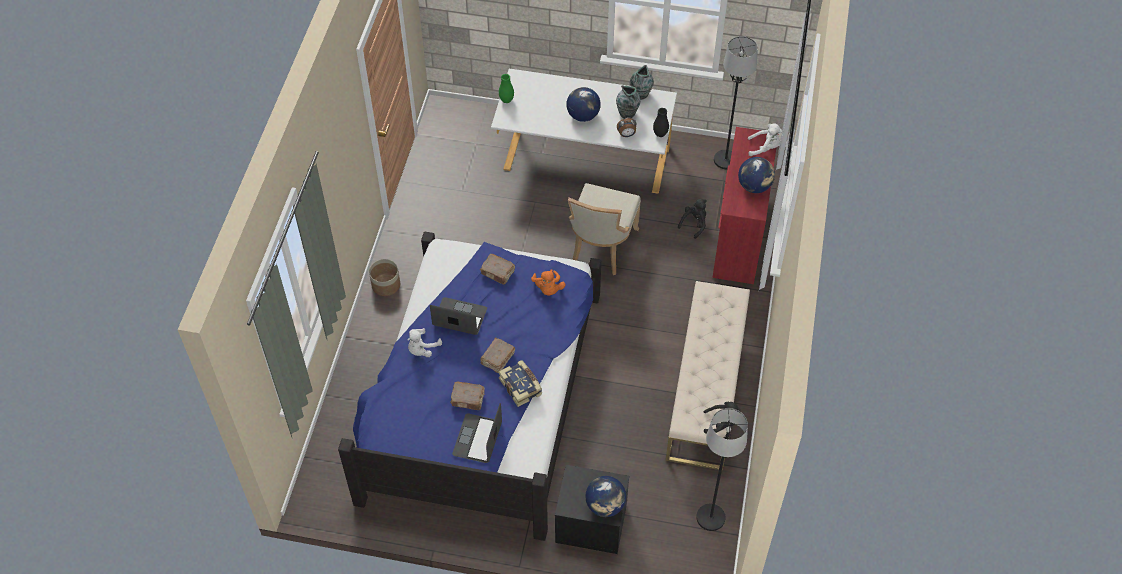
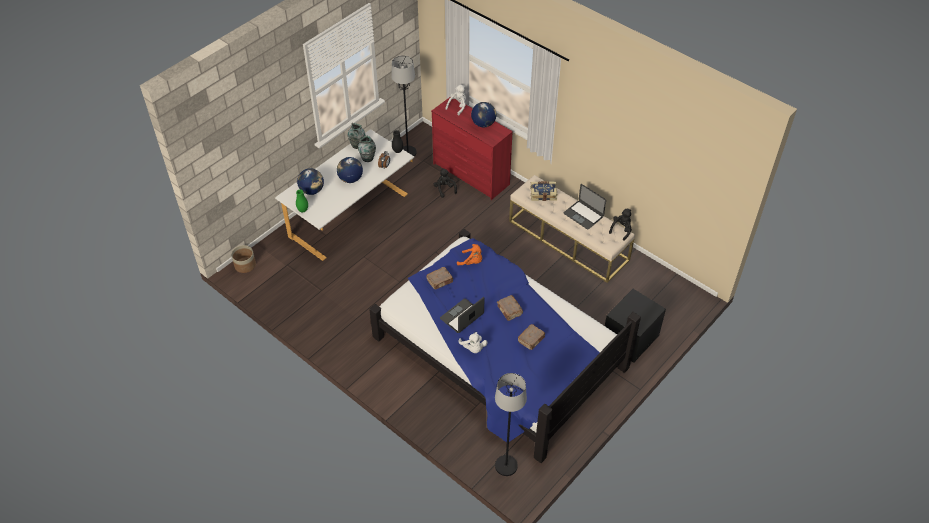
camera: 60 degrees left, 5 degrees down
planter [369,259,400,296] -> planter moved to [231,245,256,273]
laptop [452,403,502,463] -> laptop moved to [564,184,606,229]
book [498,360,542,407] -> book moved to [530,181,557,201]
beige chair [568,183,641,275] -> none
globe [585,476,626,517] -> globe moved to [297,168,324,195]
black floor lamp [697,408,748,531] -> black floor lamp moved to [495,373,527,476]

